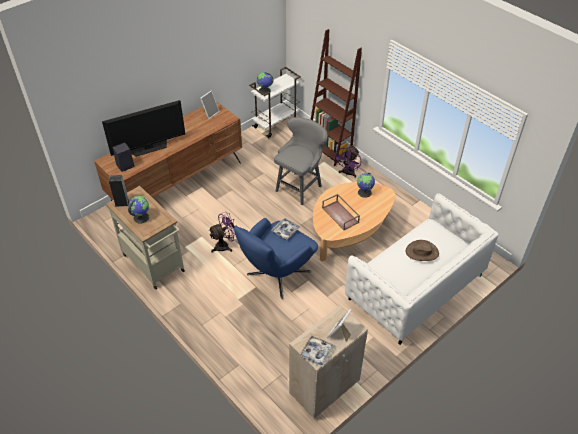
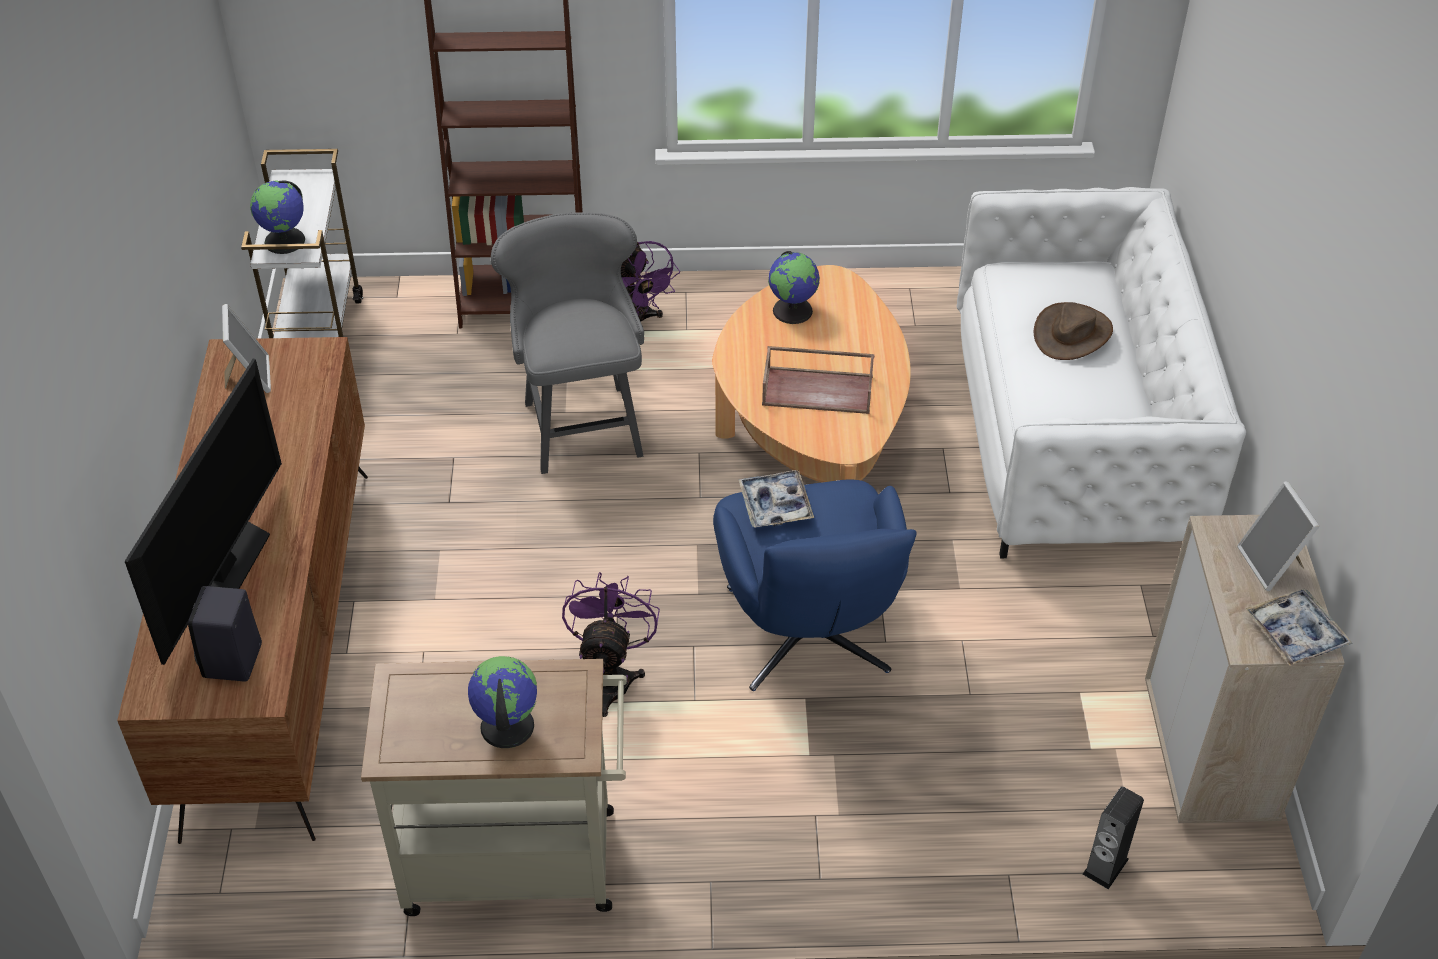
camera: 50 degrees left, 0 degrees up
speaker [109,175,130,207] -> speaker moved to [1083,787,1144,890]

